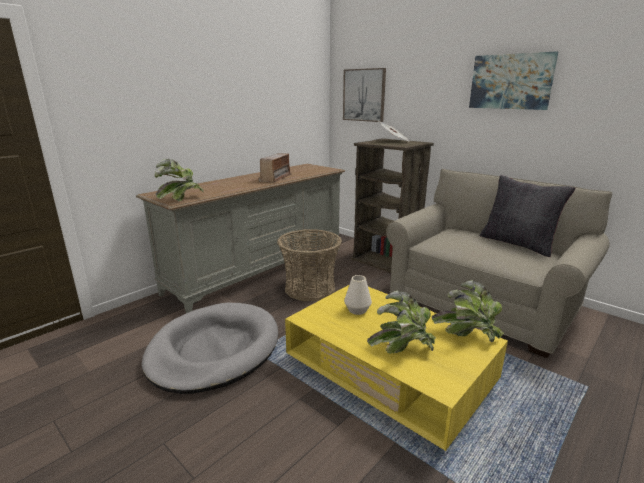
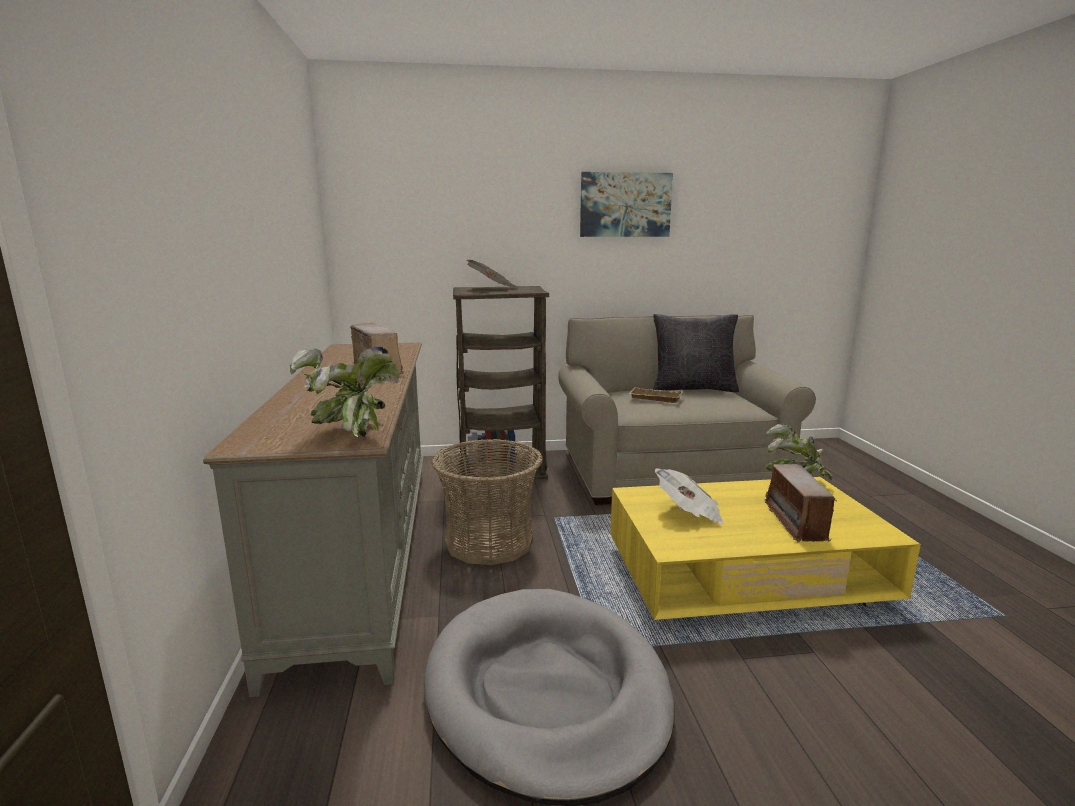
camera: 50 degrees left, 5 degrees down
picture [343,68,386,122] -> none
white vase [344,275,372,315] -> newspaper [655,468,724,524]
potted plant [367,290,436,354] -> radio [765,464,837,543]
none -> beige tray [629,387,683,403]

